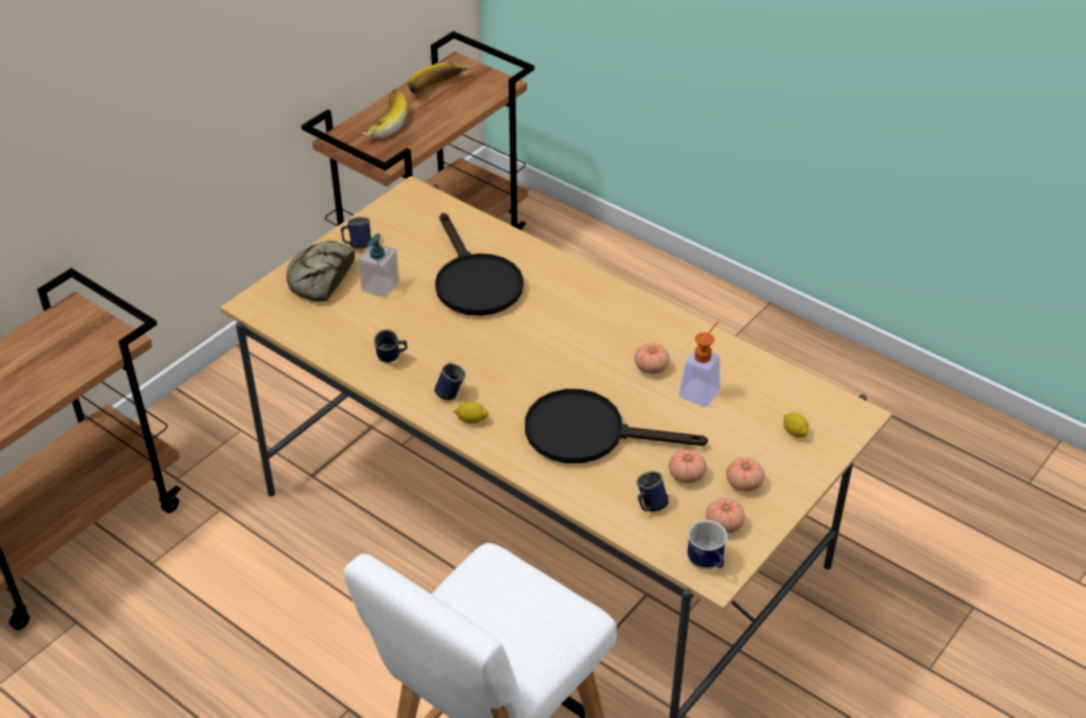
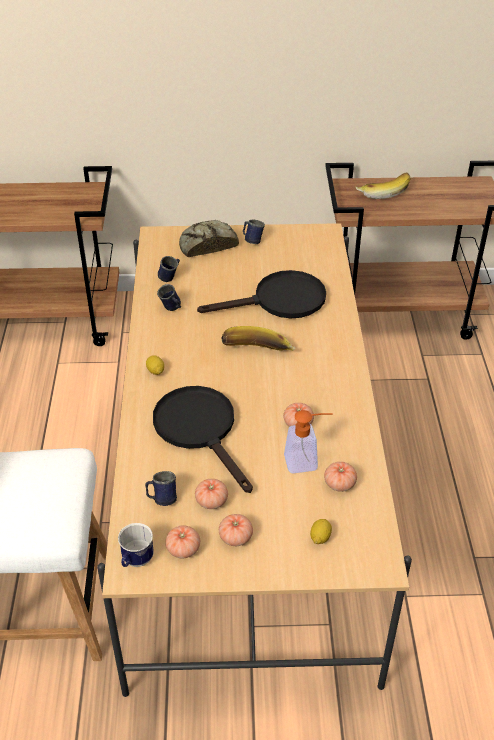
camera: 50 degrees right, 0 degrees up
soap dispenser [358,233,399,298] -> none
banana [408,63,470,94] -> banana moved to [221,326,295,351]
blue mug [434,362,466,400] -> blue mug moved to [158,256,180,282]
black frying pan [435,213,524,316] -> black frying pan turned 135 degrees counterclockwise [197,270,326,318]
none -> tomato [324,462,357,492]

